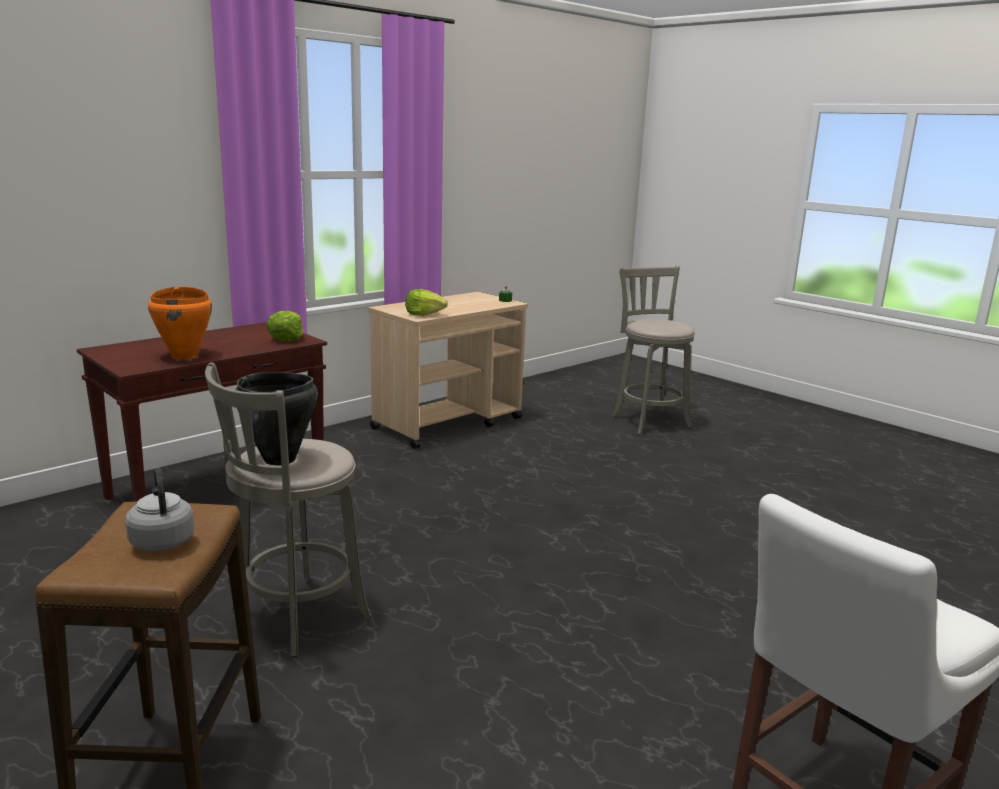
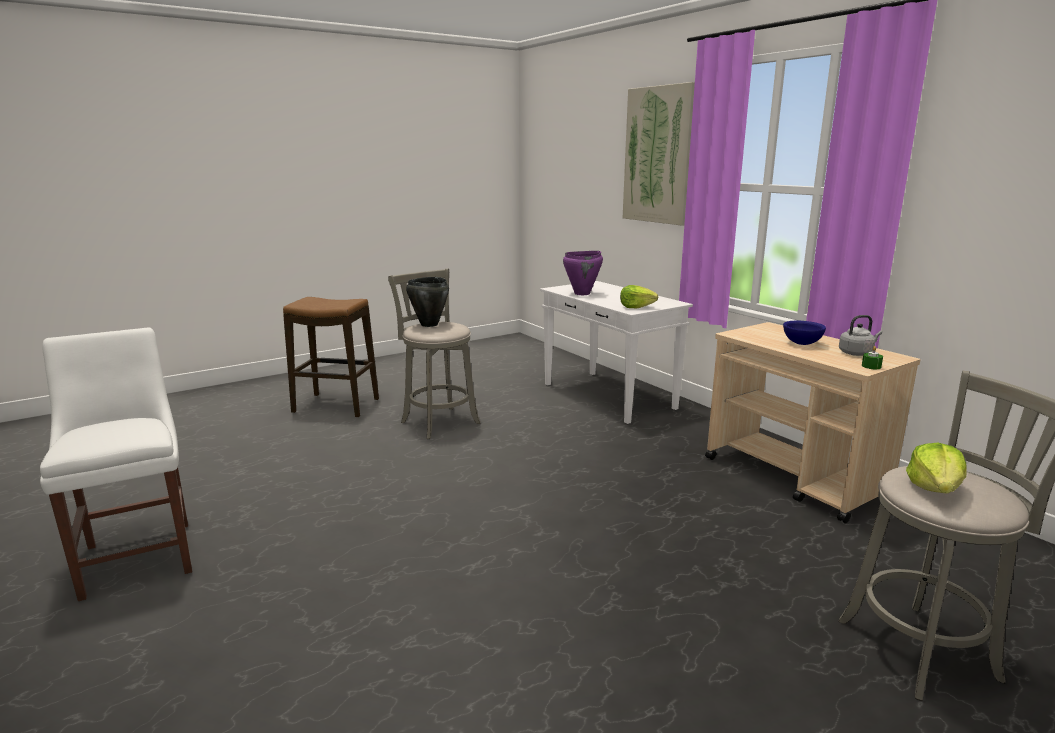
camera: 100 degrees right, 0 degrees up
brown console table [77,322,327,502] -> white console table [540,281,693,424]
grey kettle [125,467,194,551] -> grey kettle moved to [839,315,882,356]
orange cooking pot [148,287,212,360] -> purple cooking pot [563,251,603,295]
lettuce [405,289,448,316] -> lettuce moved to [906,443,967,494]
none -> picture [623,82,695,226]
none -> blue bowl [783,321,826,345]

